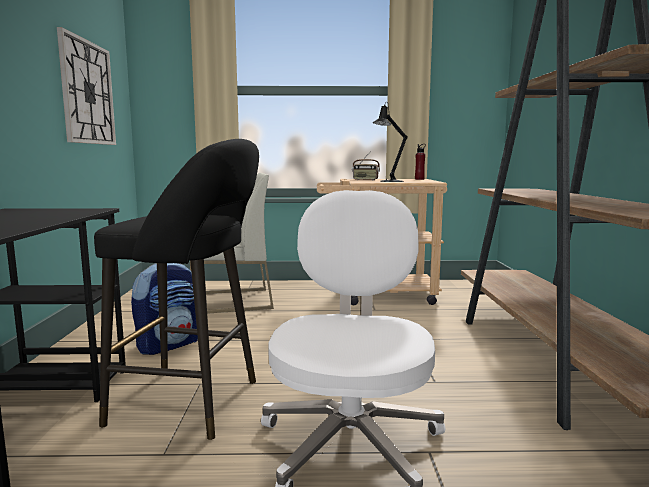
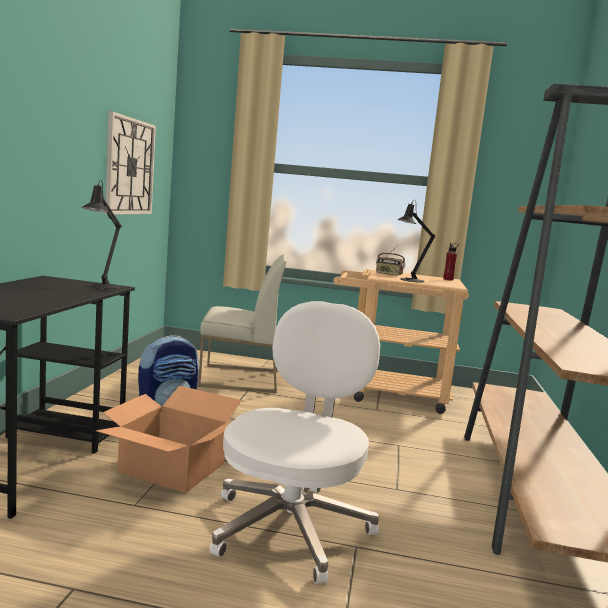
camera: 10 degrees right, 0 degrees up
black stool [94,139,259,440] -> cardboard box [96,386,242,493]
none -> black table lamp [82,180,122,289]

